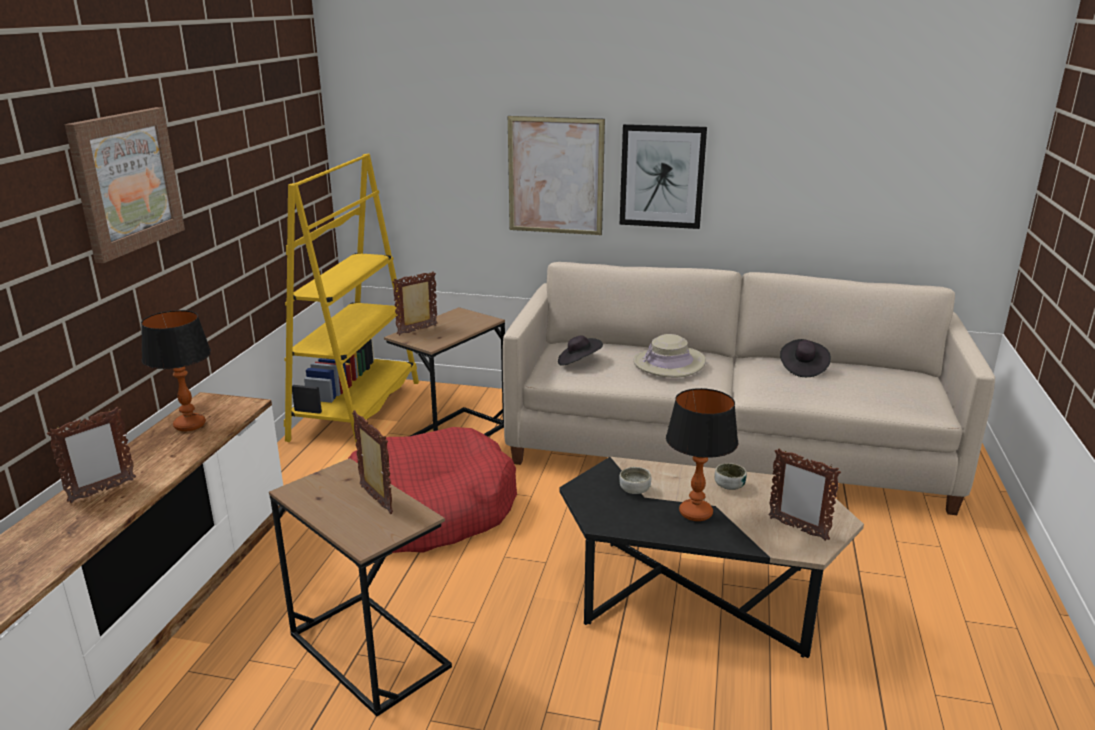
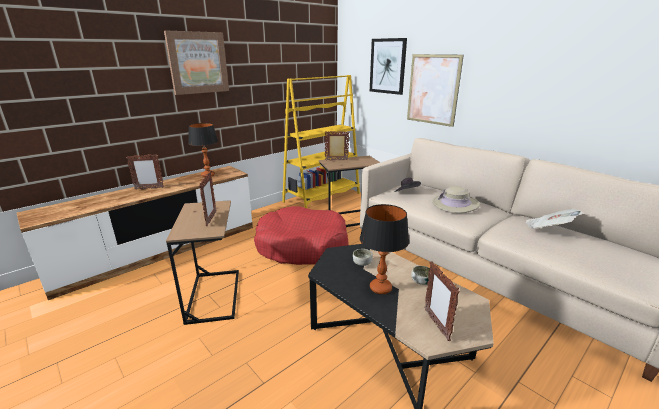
camera: 35 degrees right, 0 degrees up
picture [620,124,707,229] -> picture moved to [370,38,407,95]
black hat [780,339,831,377] -> newspaper [526,209,583,229]

